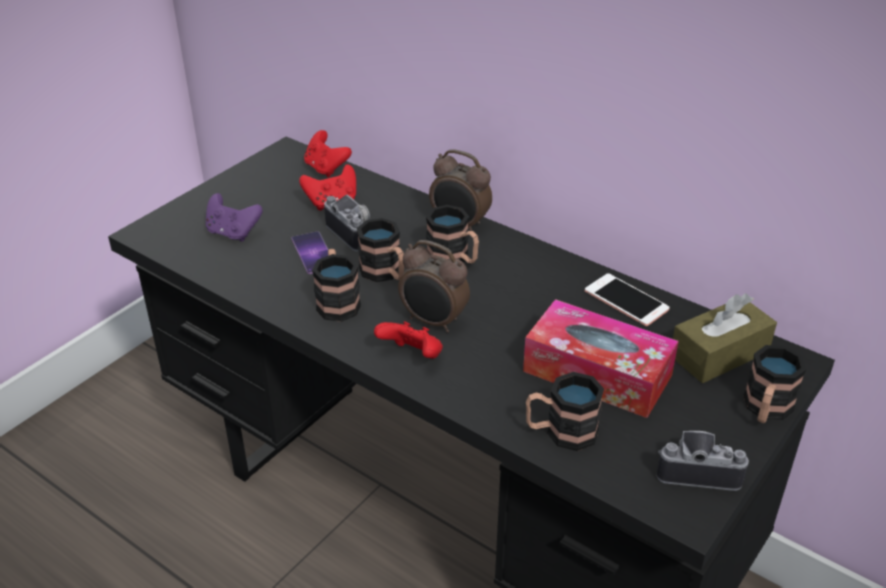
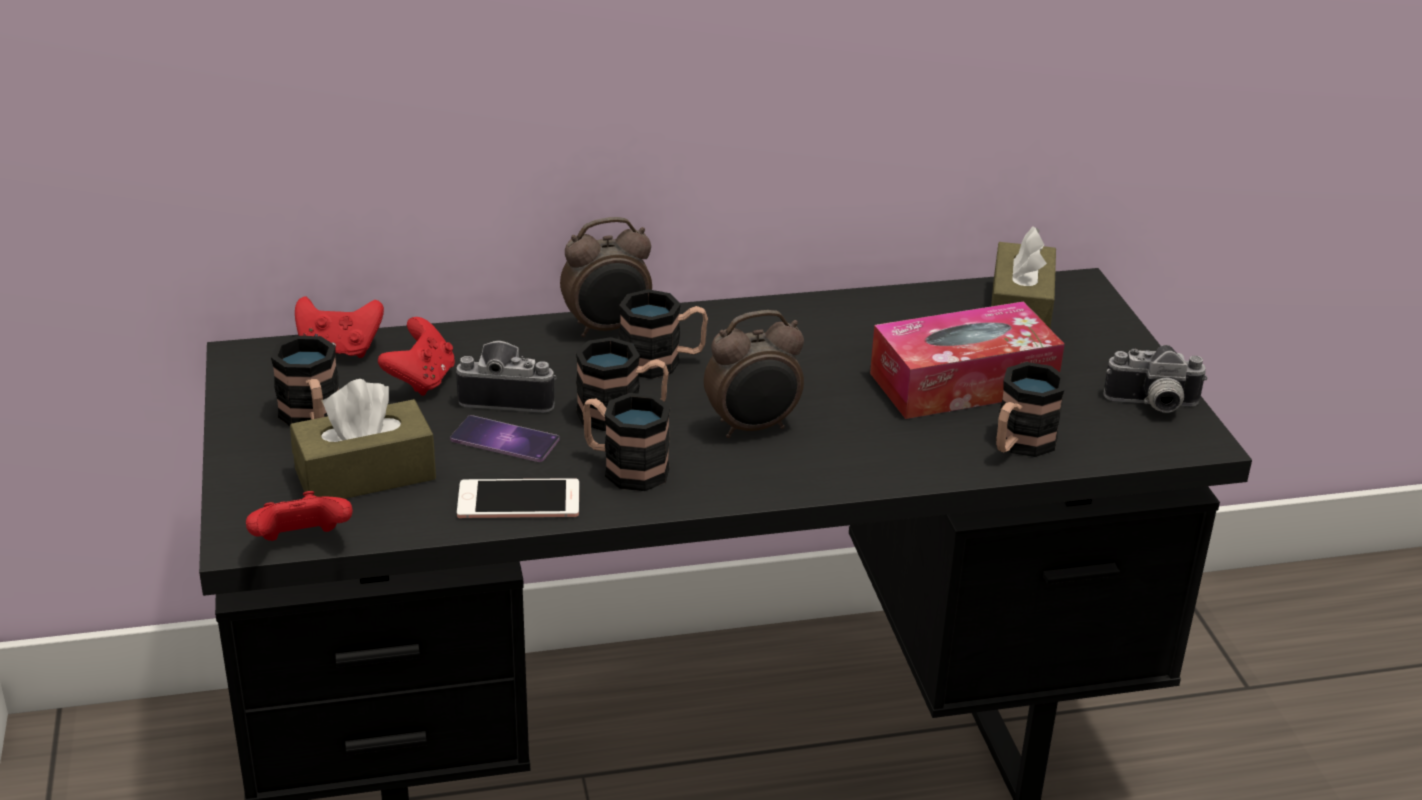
camera: 50 degrees left, 5 degrees down
purple game controller [206,193,263,242] -> brown tissue box [290,379,436,499]
red game controller [374,321,443,359] -> red game controller moved to [246,491,353,541]
phone [585,273,670,326] -> phone moved to [457,478,579,518]
camera [657,431,749,491] -> camera turned 135 degrees counterclockwise [1103,345,1208,413]
mug [744,345,807,423] -> mug moved to [271,336,339,426]

